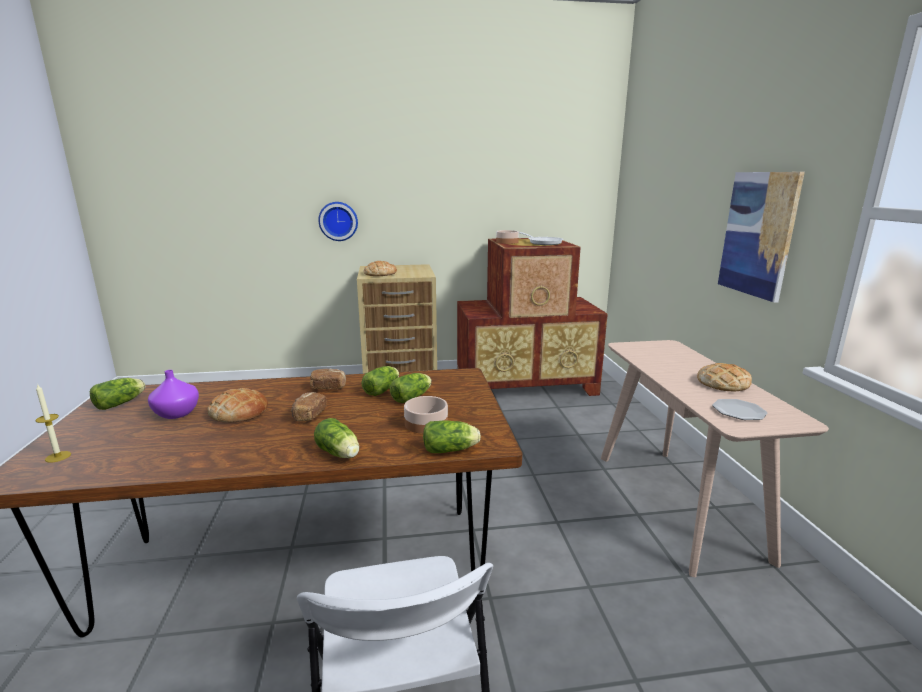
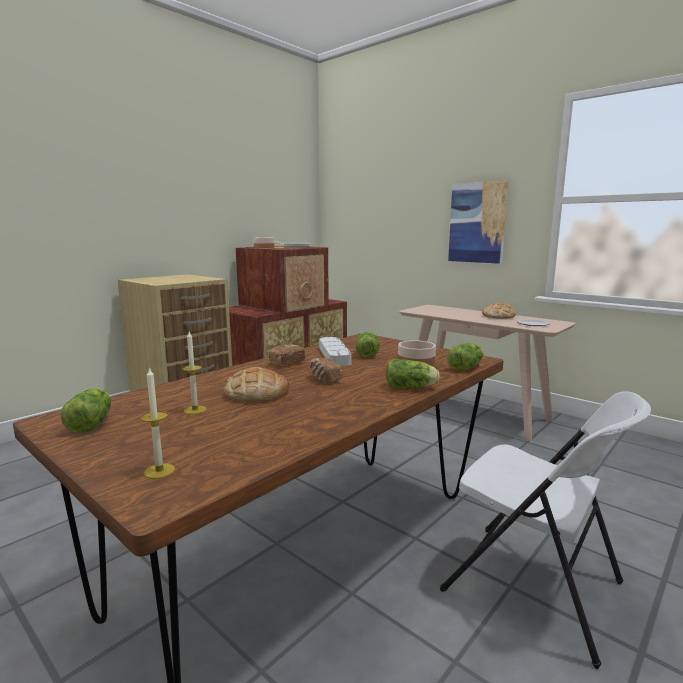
camera: 40 degrees left, 5 degrees down
purple vase [148,370,199,419] -> candle [182,332,207,414]
wall clock [318,202,358,241] -> none
lettuce [361,366,399,396] -> grey tray [319,337,352,366]
bread [363,261,397,276] -> none

